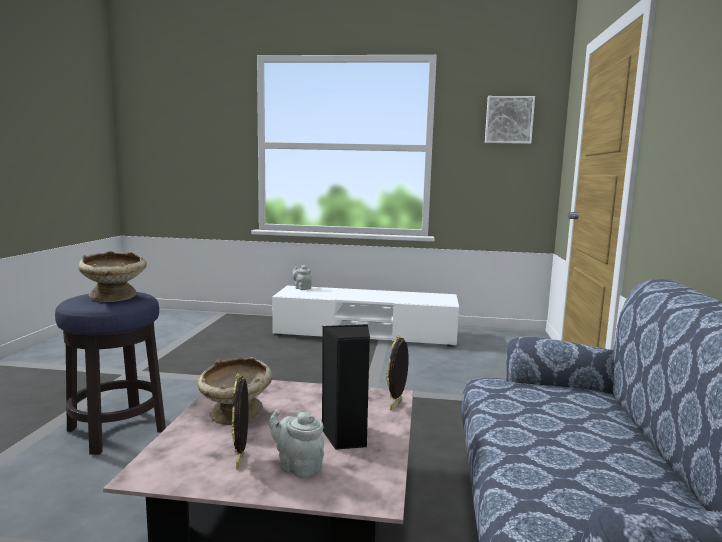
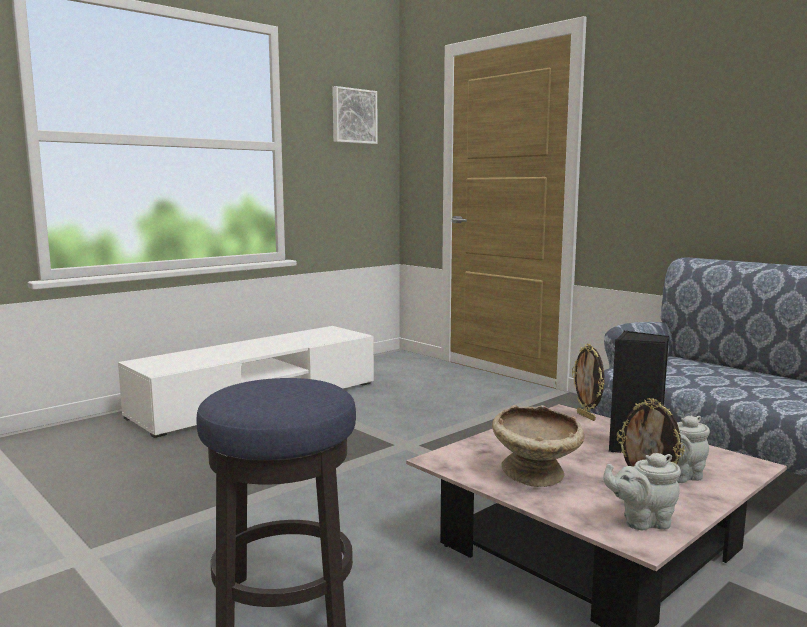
camera: 50 degrees left, 0 degrees up
beige bowl [78,251,147,302] -> none
grey teapot [293,265,312,290] -> grey teapot moved to [603,453,681,530]

